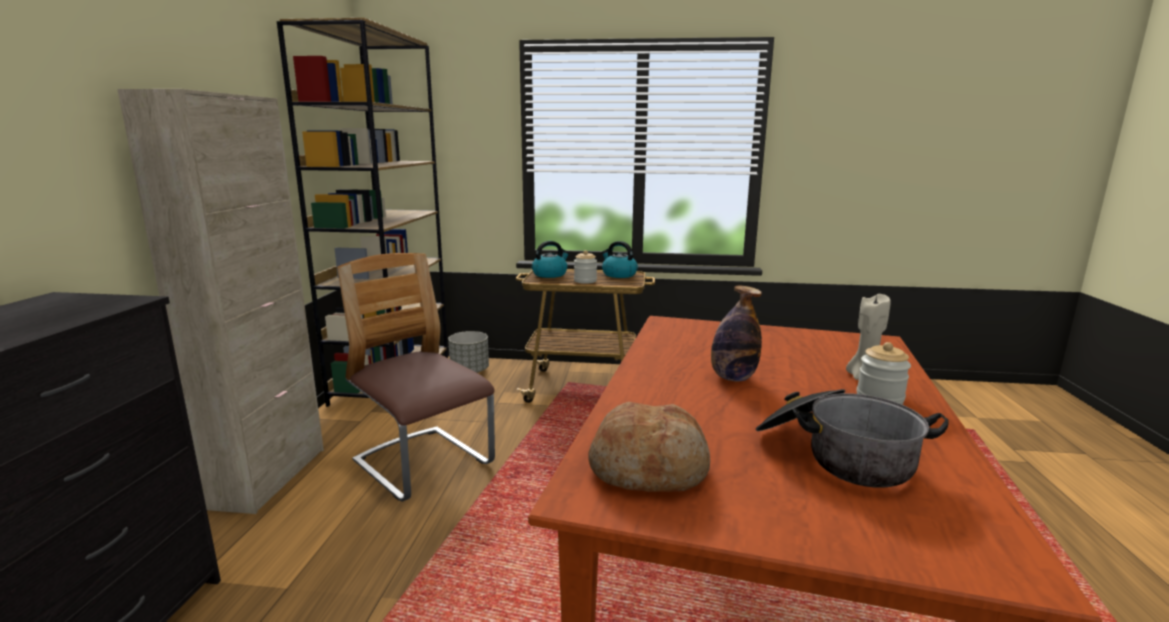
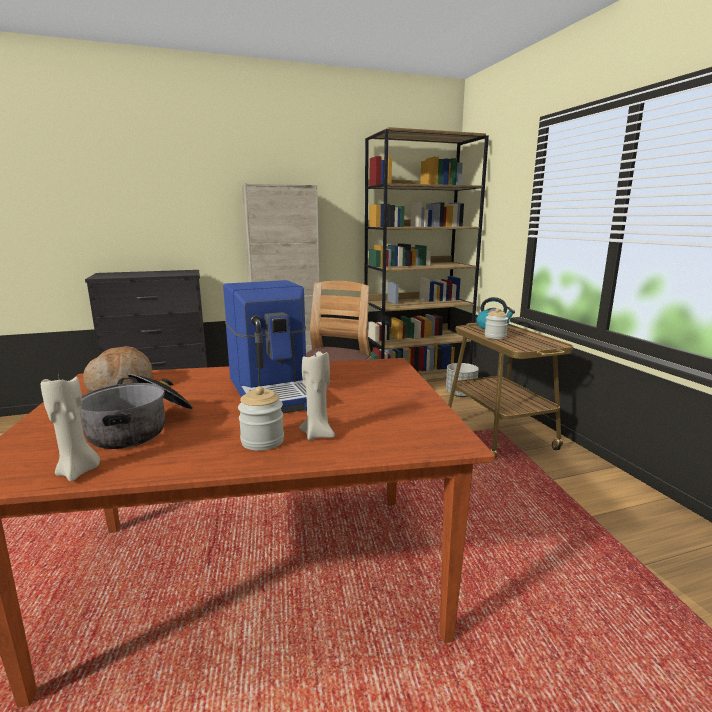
camera: 65 degrees right, 0 degrees up
kettle [601,241,638,278] -> none
bottle [711,286,762,381] -> coffee machine [223,280,307,414]
none -> beige candle [41,374,100,481]

